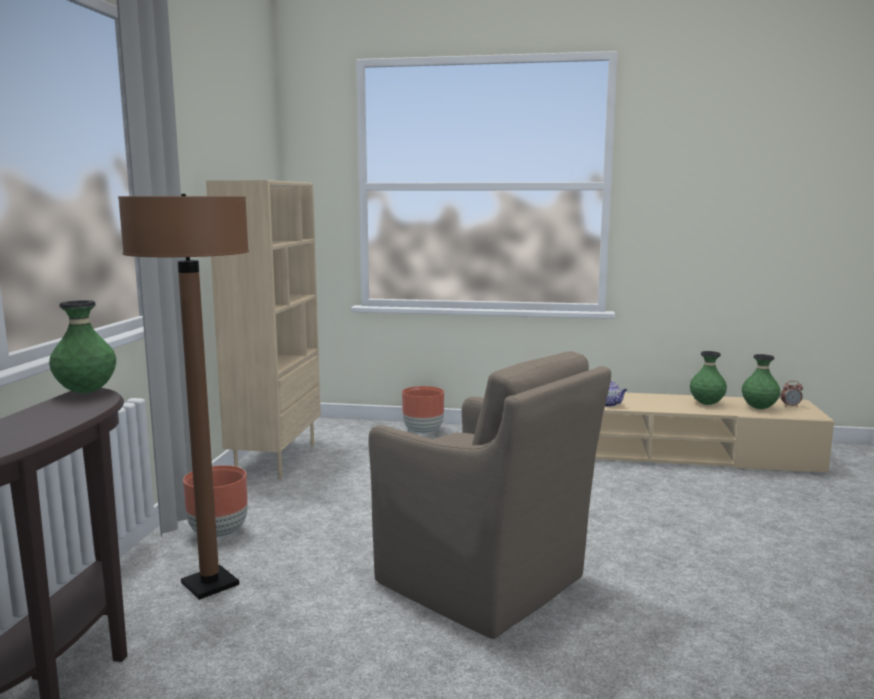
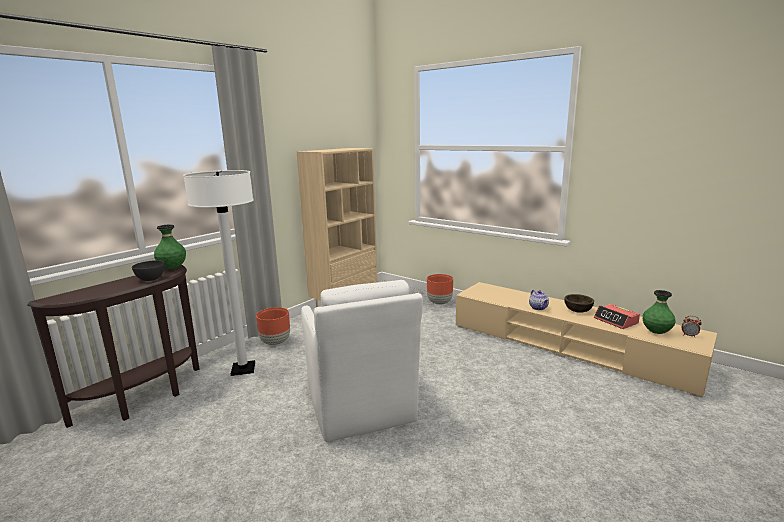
camera: 30 degrees right, 5 degrees up
brown floor lamp [118,194,249,600] -> white floor lamp [183,170,255,376]
brown armchair [368,351,611,639] -> white armchair [301,280,423,442]
green vase [690,351,727,405] -> alarm clock [594,304,640,329]
none -> grey bowl [132,260,165,281]
none -> brown bowl [564,294,594,313]

